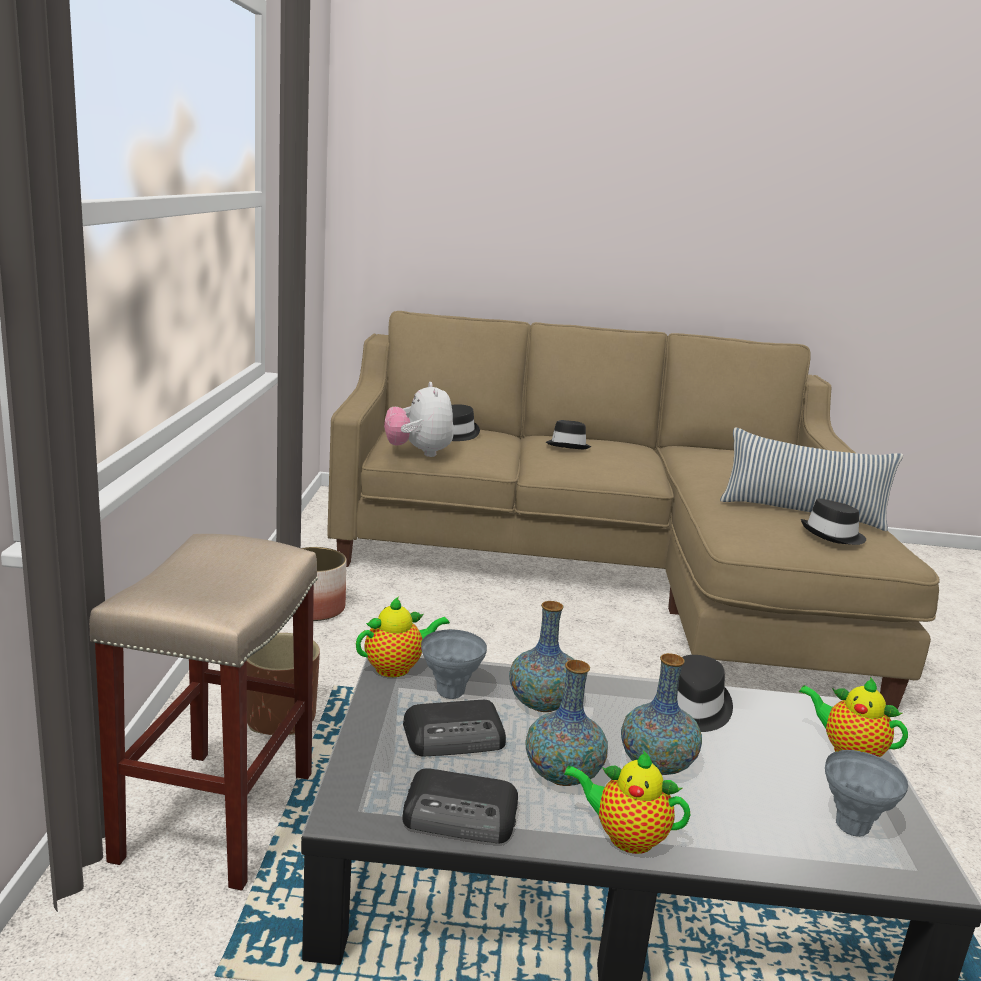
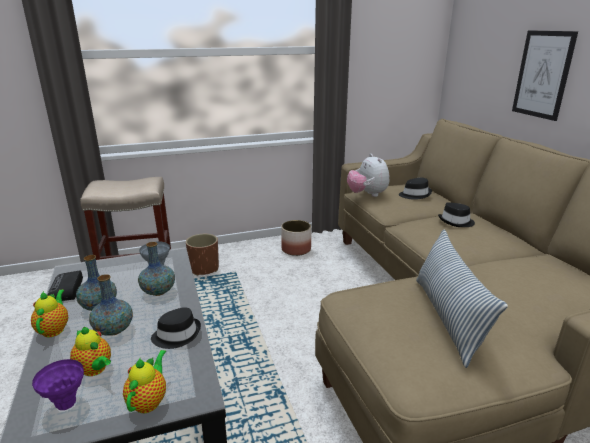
camera: 70 degrees right, 5 degrees up
teapot [356,596,450,677] -> teapot moved to [70,326,111,376]
plush toy [384,382,454,457] -> plush toy turned 75 degrees counterclockwise [347,154,389,197]
radio [403,700,506,757] -> none
black hat [801,498,866,545] -> none
grey vase [825,750,908,837] -> purple vase [32,359,84,410]
none -> picture [512,31,578,121]

